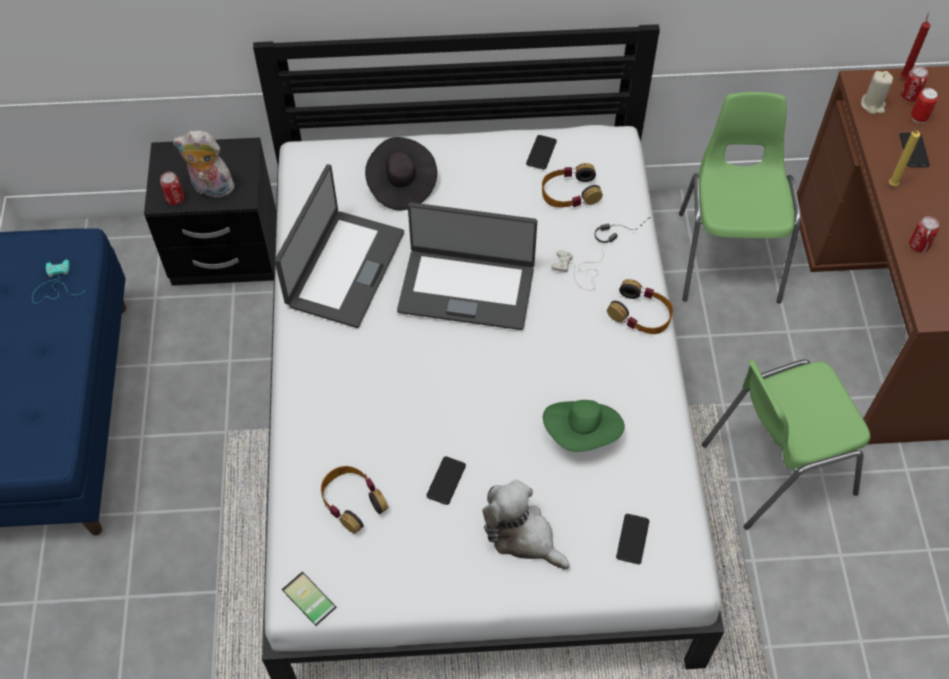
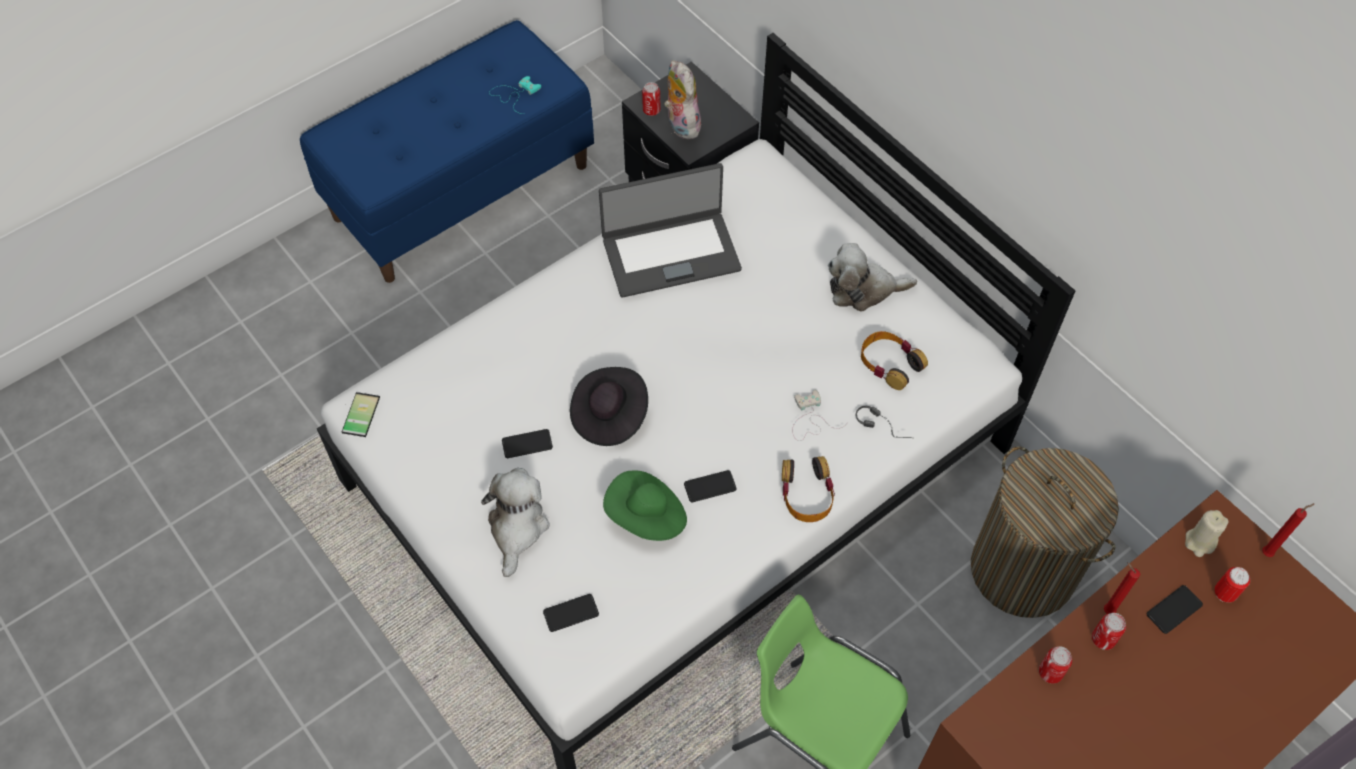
camera: 55 degrees right, 0 degrees up
headphones [321,466,388,534] -> none
black hat [365,137,437,210] -> black hat moved to [570,367,648,446]
laptop [397,202,537,330] -> none
phone [526,135,557,169] -> phone moved to [684,470,737,502]
green chair [679,92,801,303] -> laundry basket [971,446,1119,618]
yellow candle [889,130,920,186] -> red candle [1104,562,1140,614]
can [901,66,928,102] -> can moved to [1092,613,1126,650]
none -> plush toy [828,243,917,311]

